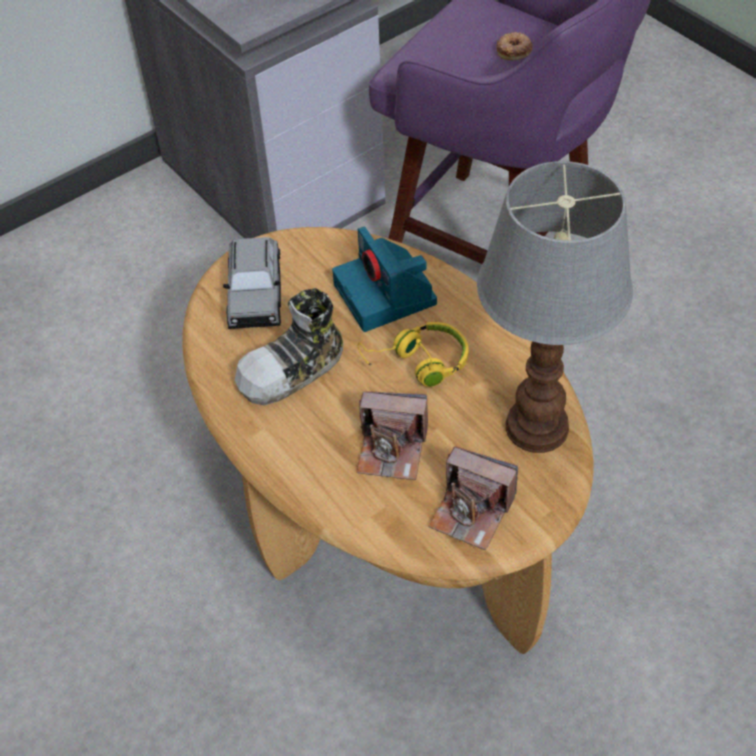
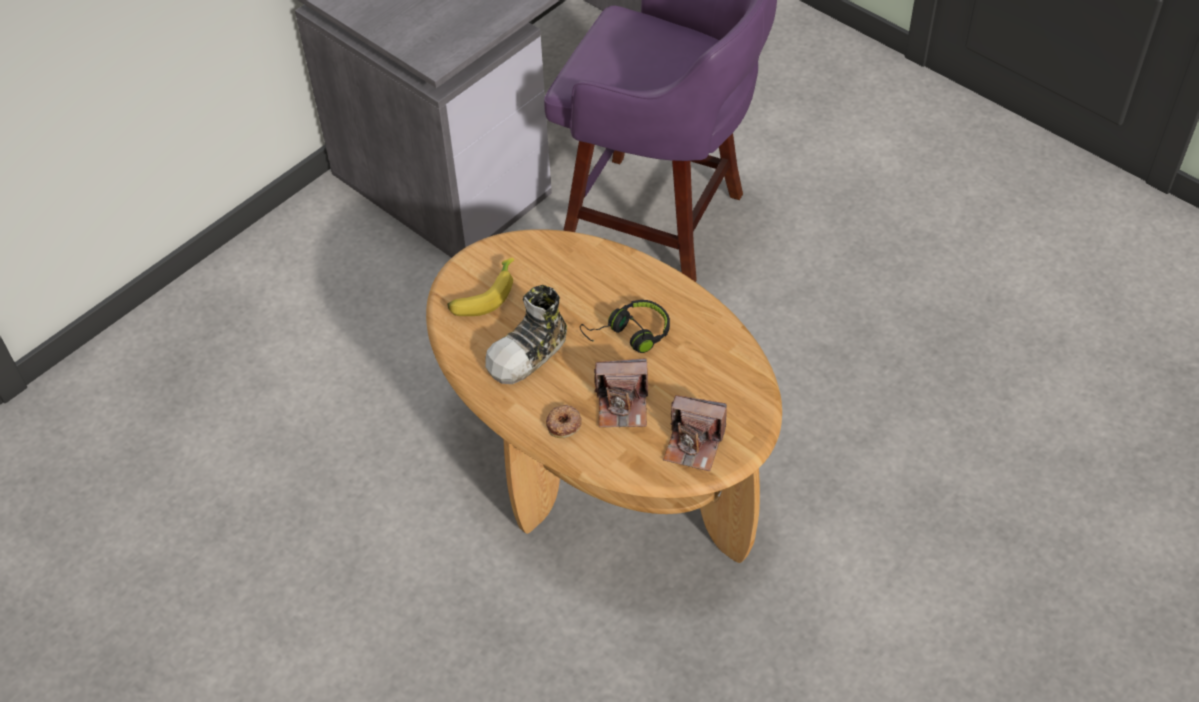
camera: 10 degrees left, 0 degrees up
grey toy car [223,237,281,329] -> banana [447,258,514,316]
camera [332,226,437,332] -> none
yellow headphones [358,322,469,387] -> black headphones [580,300,670,353]
table lamp [477,161,633,453] -> none
donut [496,32,533,60] -> donut moved to [546,405,582,438]

